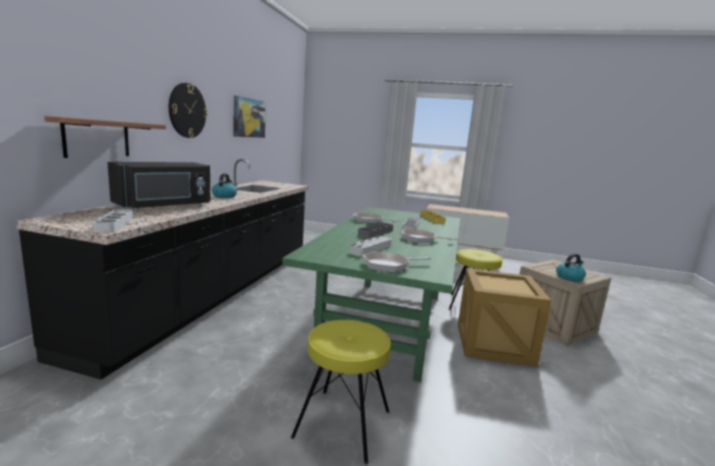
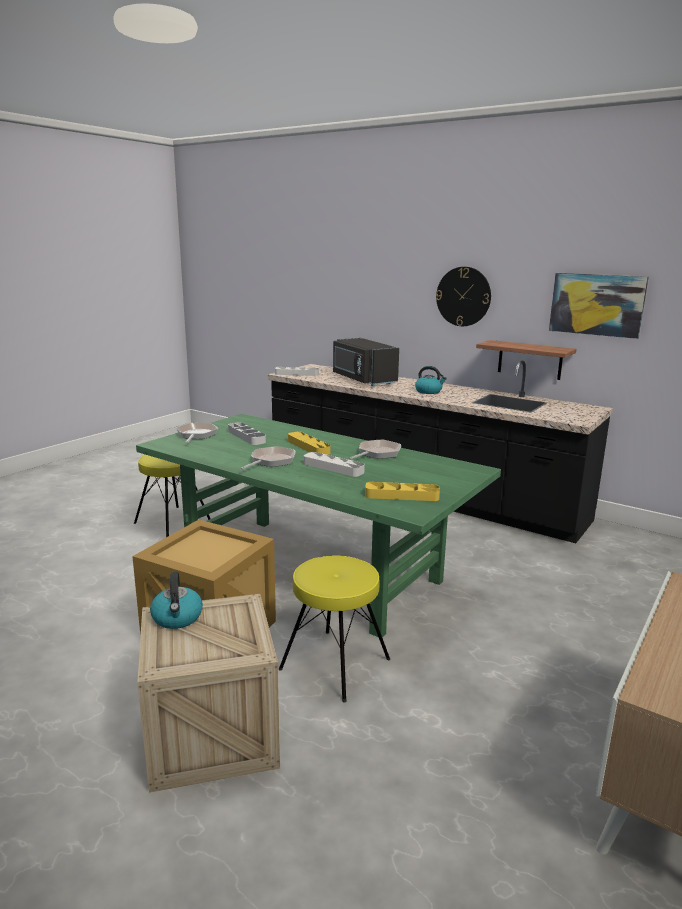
camera: 110 degrees right, 5 degrees up
shelf [45,116,166,158] -> shelf moved to [476,340,576,380]
grey tray [358,223,393,238] -> yellow tray [288,431,331,455]

